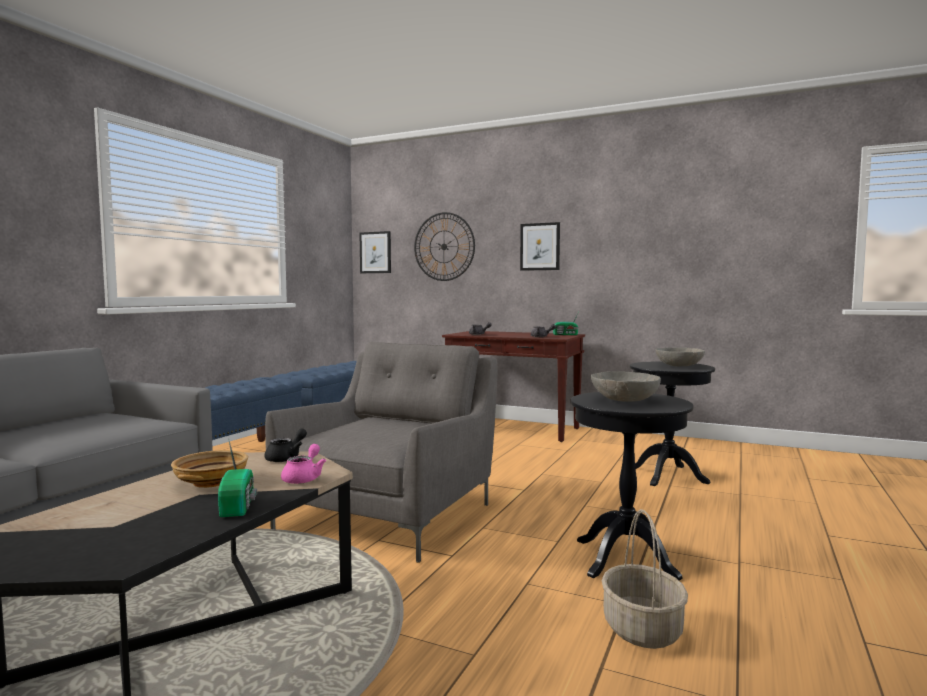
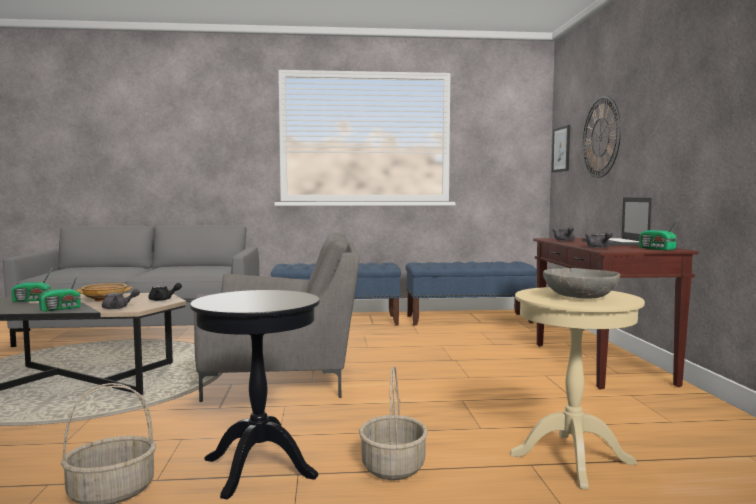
camera: 60 degrees right, 0 degrees up
pink teapot [281,444,326,484] -> grey teapot [102,289,140,309]
picture [520,222,560,271] -> none
grey bowl [591,371,661,402] -> none
black side table [630,362,715,486] -> beige side table [510,287,645,489]
none -> radio [11,267,53,302]
none -> basket [359,366,428,480]
none -> laptop [582,198,652,246]

